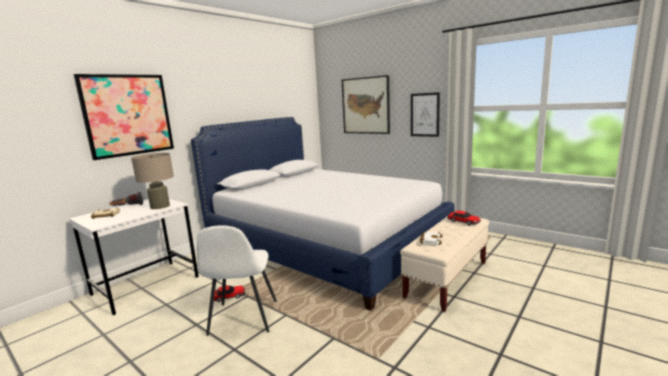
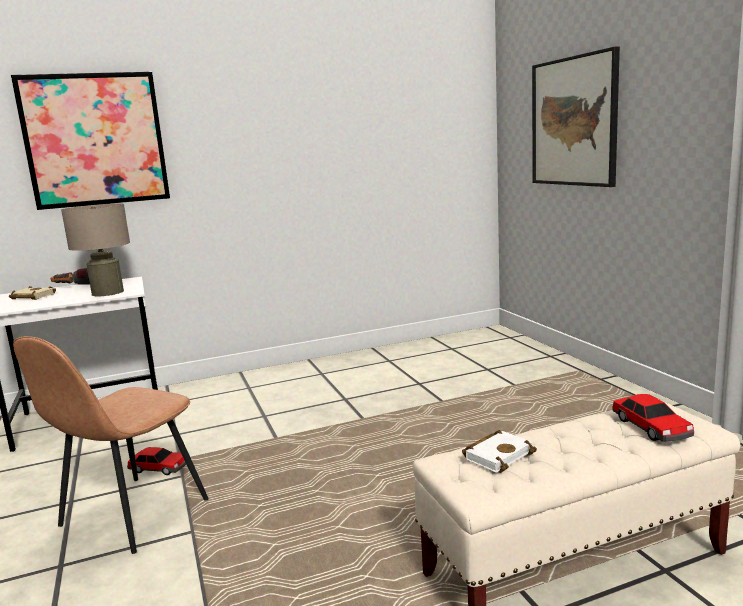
camera: 30 degrees right, 0 degrees up
bed [191,117,454,311] -> none
white chair [197,225,277,336] -> brown chair [13,336,209,554]
picture [411,92,440,137] -> none

